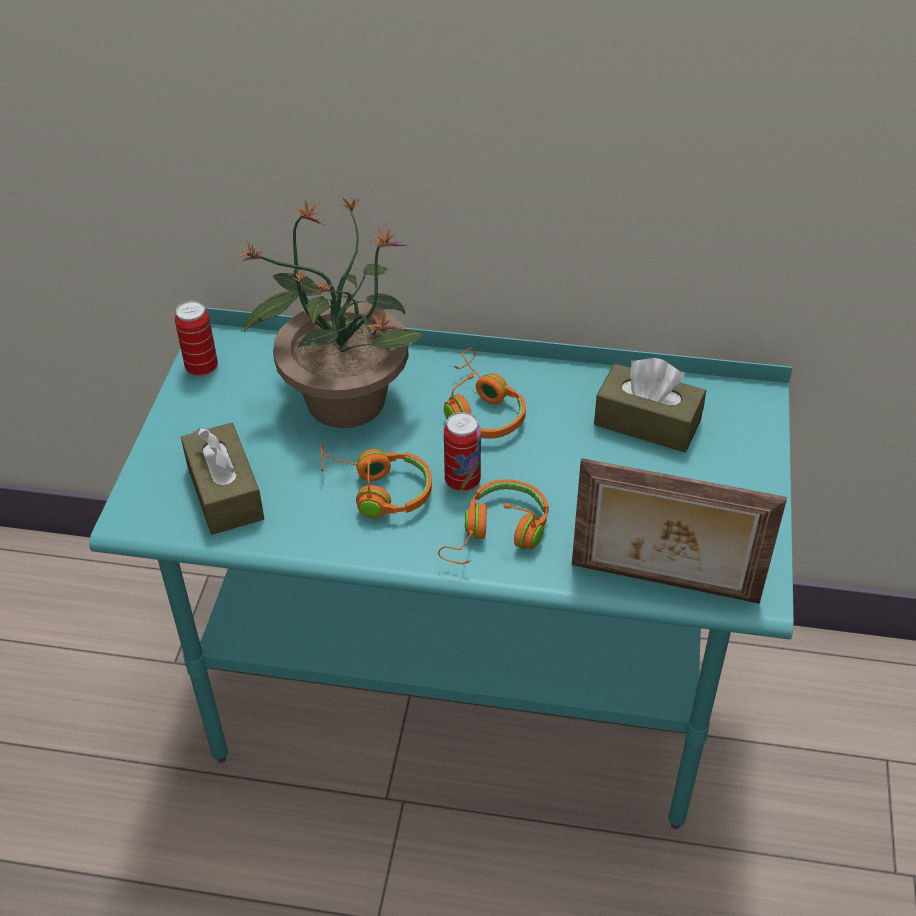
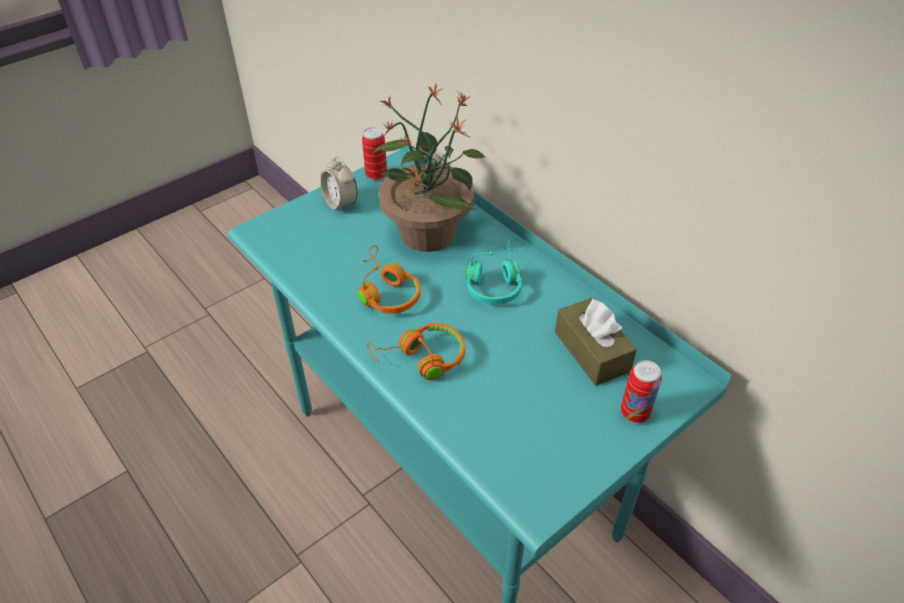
camera: 40 degrees right, 0 degrees up
brown tissue box [181,423,264,535] -> none
orange headphones [444,348,526,439] -> turquoise headphones [466,239,524,304]
can [444,412,481,491] -> can moved to [621,360,662,423]
picture frame [572,458,787,604] -> none
none -> alarm clock [320,156,357,213]

